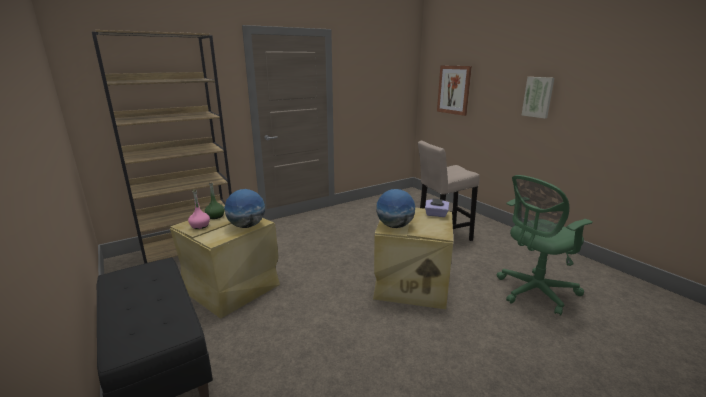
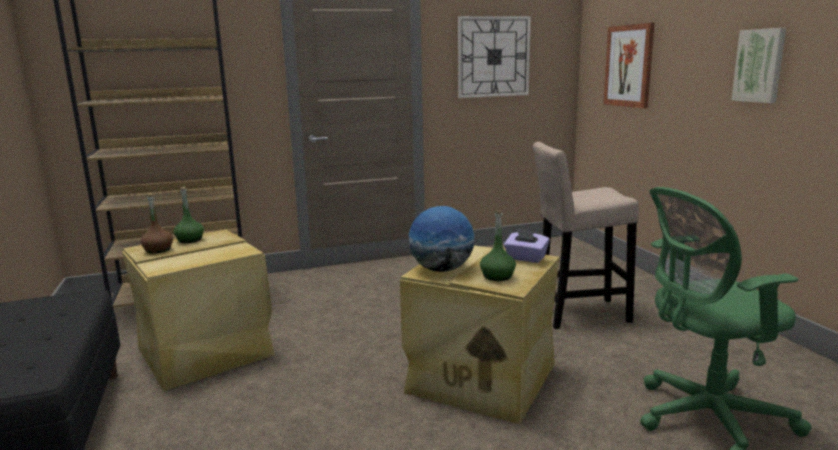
camera: 15 degrees right, 5 degrees down
pink bottle [188,190,210,229] -> brown bottle [140,194,173,254]
globe [224,189,265,228] -> none
none -> wall clock [458,16,531,98]
none -> green bottle [480,211,516,281]

